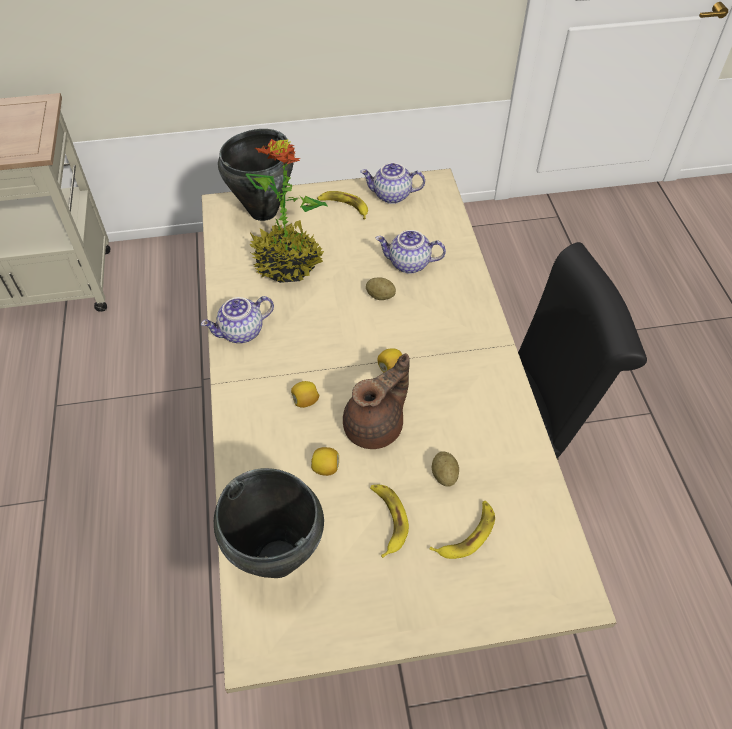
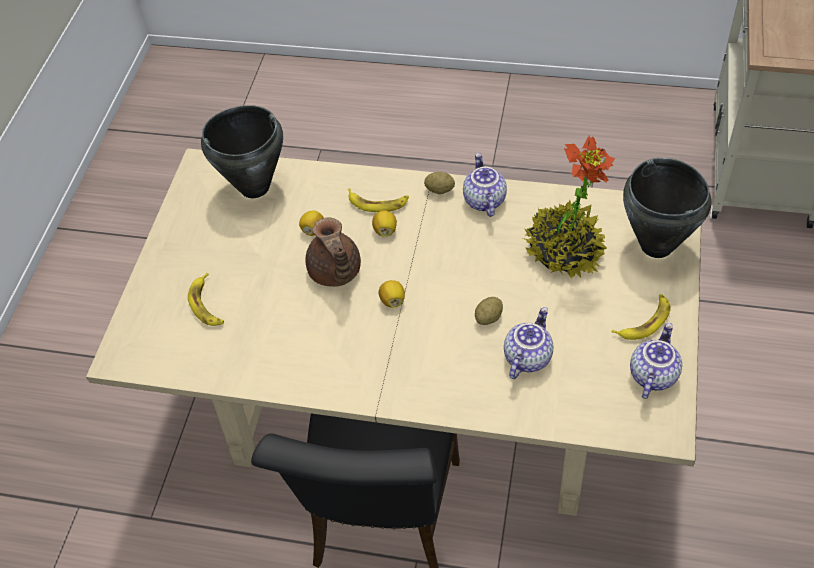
camera: 115 degrees right, 0 degrees up
banana [370,485,409,558] -> banana moved to [348,188,409,212]
potato [432,451,459,487] -> potato moved to [424,172,455,194]

